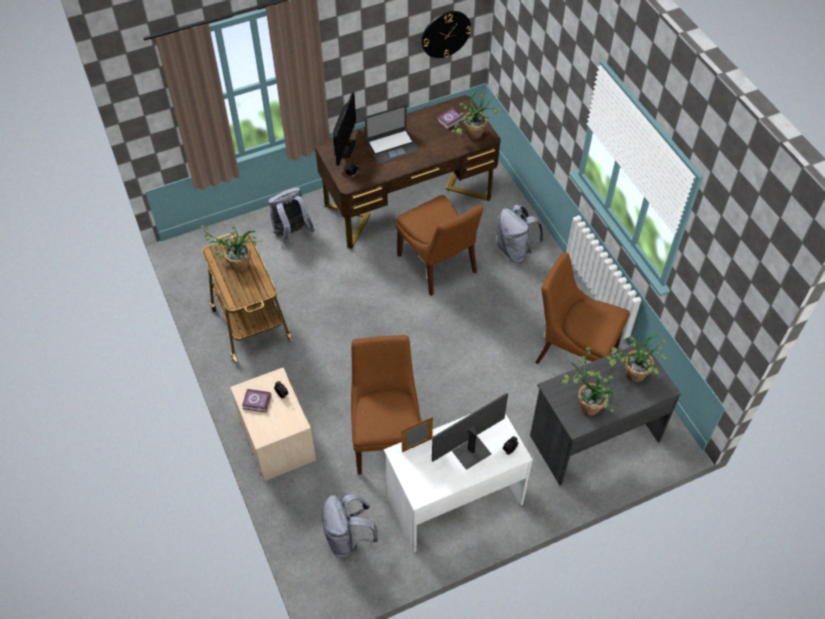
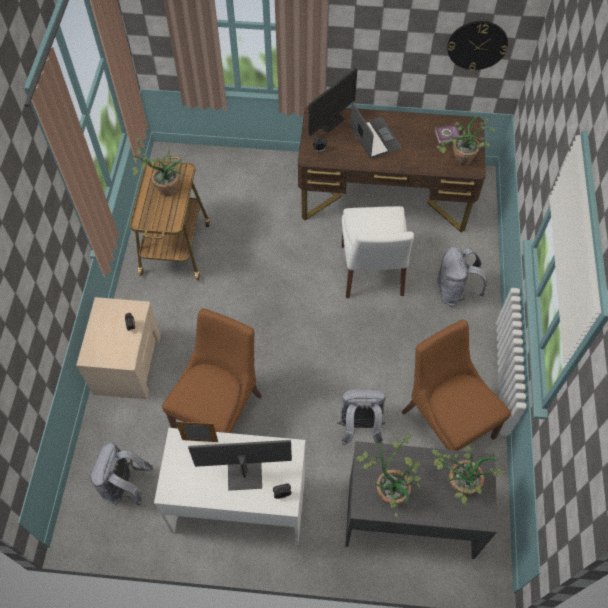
camera: 30 degrees right, 5 degrees up
book [242,389,272,413] -> none
grey backpack [268,187,315,244] -> grey backpack moved to [337,388,385,445]
laptop [365,105,419,163] -> laptop turned 120 degrees counterclockwise [350,102,402,159]
brown chair [396,195,483,296] -> white chair [341,206,414,298]

